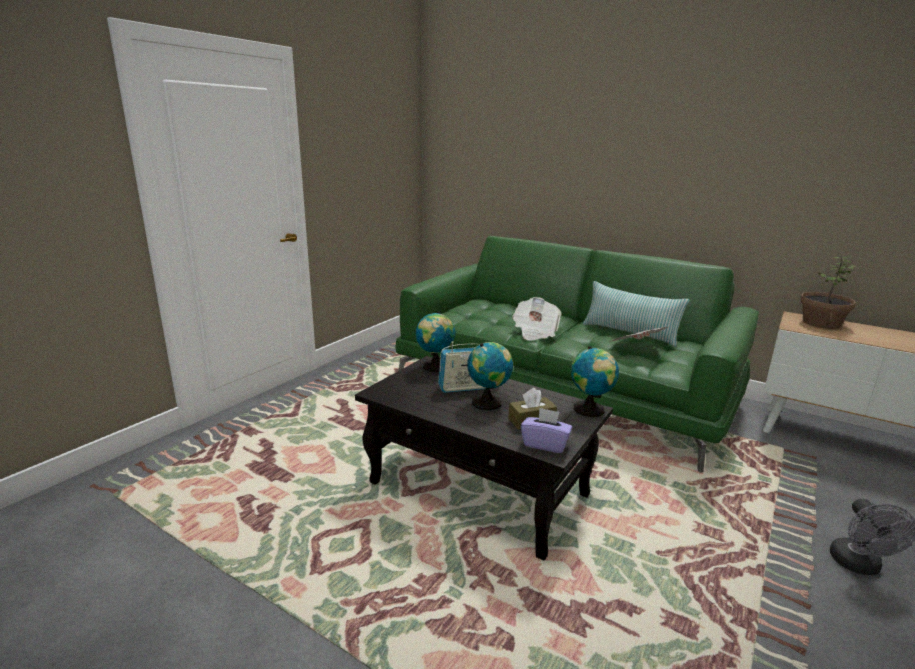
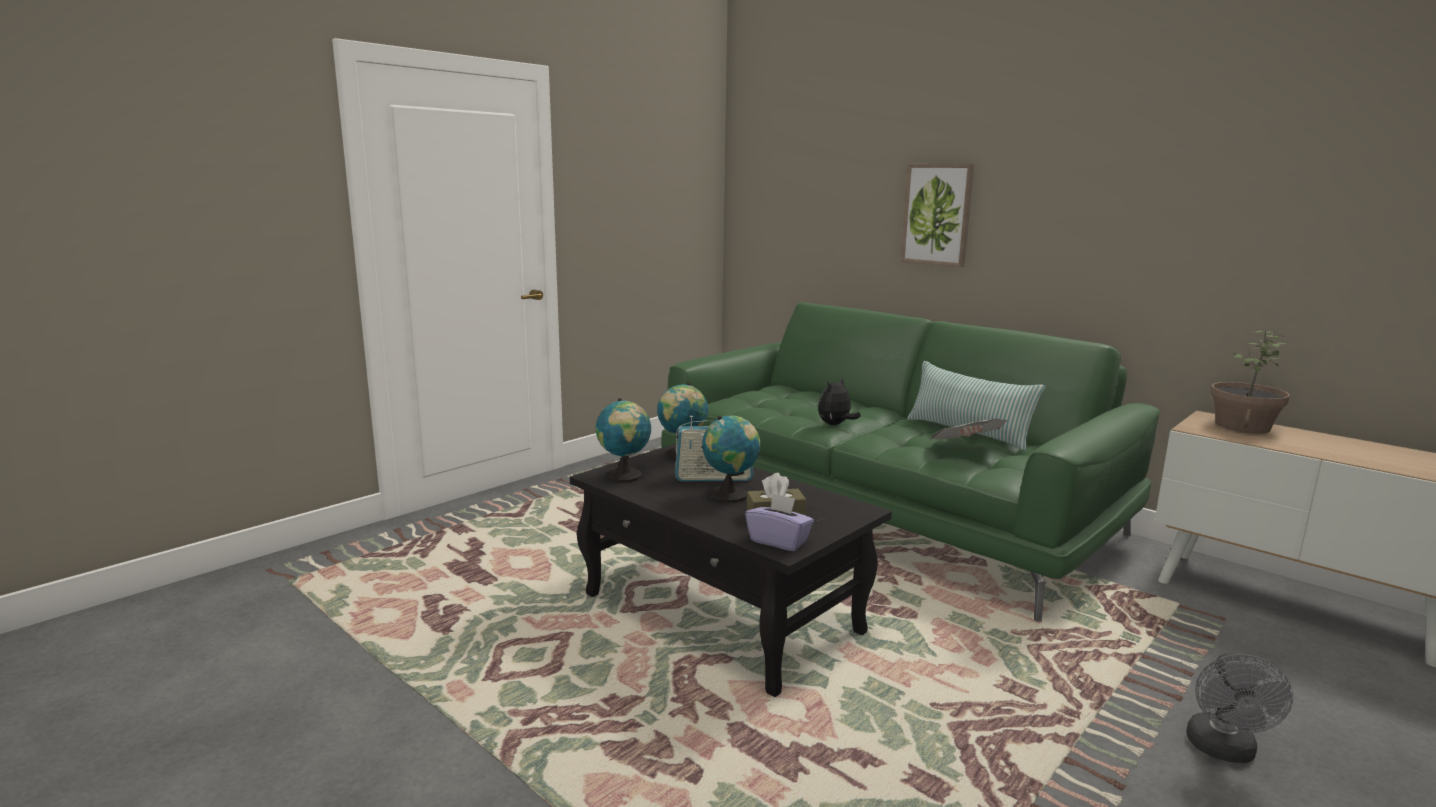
camera: 10 degrees right, 5 degrees down
newspaper [512,297,562,340] -> plush toy [818,377,861,425]
globe [571,346,619,417] -> globe moved to [596,398,651,482]
none -> picture [900,164,974,267]

